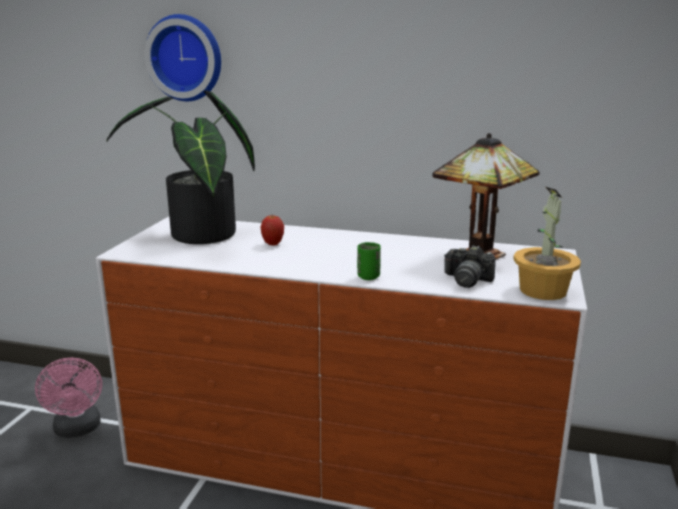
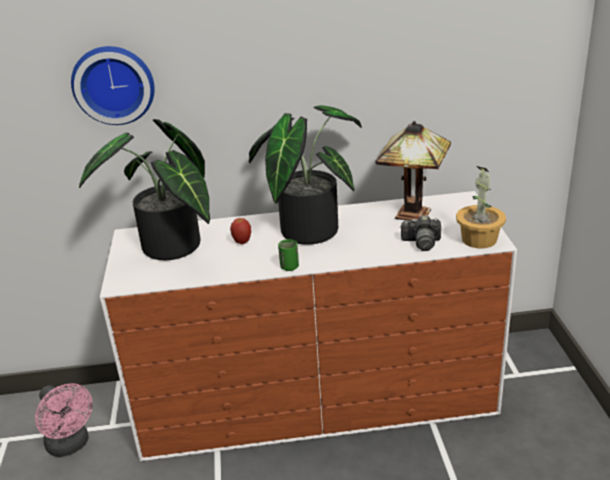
camera: 20 degrees left, 10 degrees up
green cup [357,242,381,280] -> green cup moved to [278,239,299,271]
none -> potted plant [249,105,362,245]

